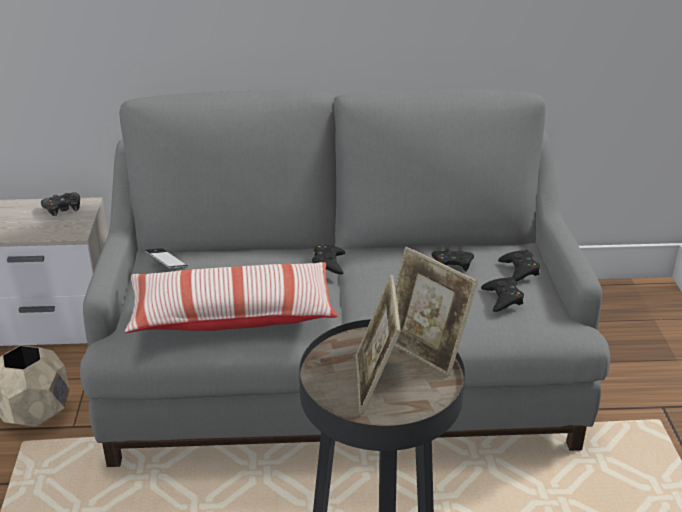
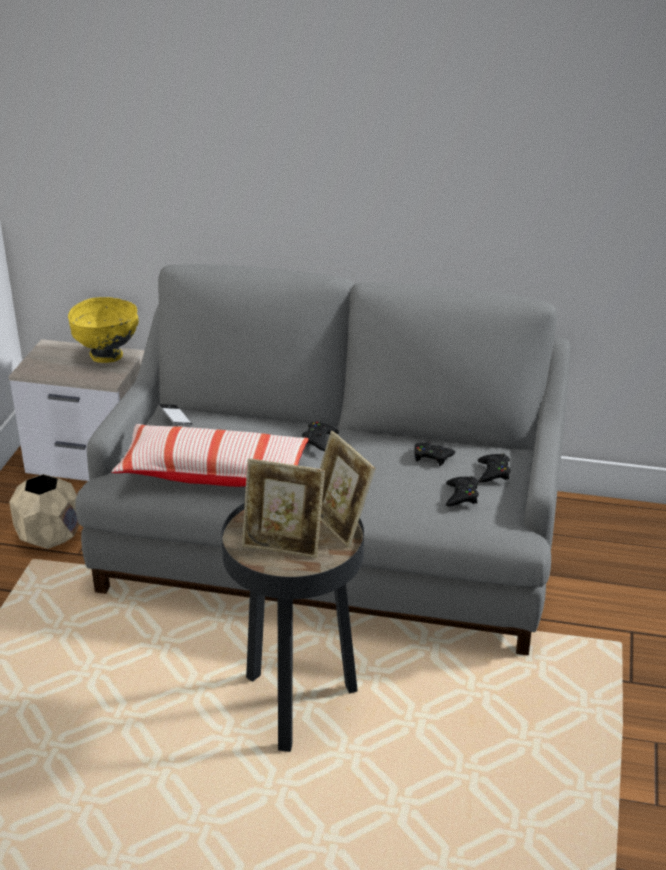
camera: 15 degrees right, 0 degrees up
black game controller [41,192,80,216] -> yellow bowl [68,297,138,363]
picture frame [356,275,401,414] -> picture frame turned 90 degrees counterclockwise [242,458,325,558]

